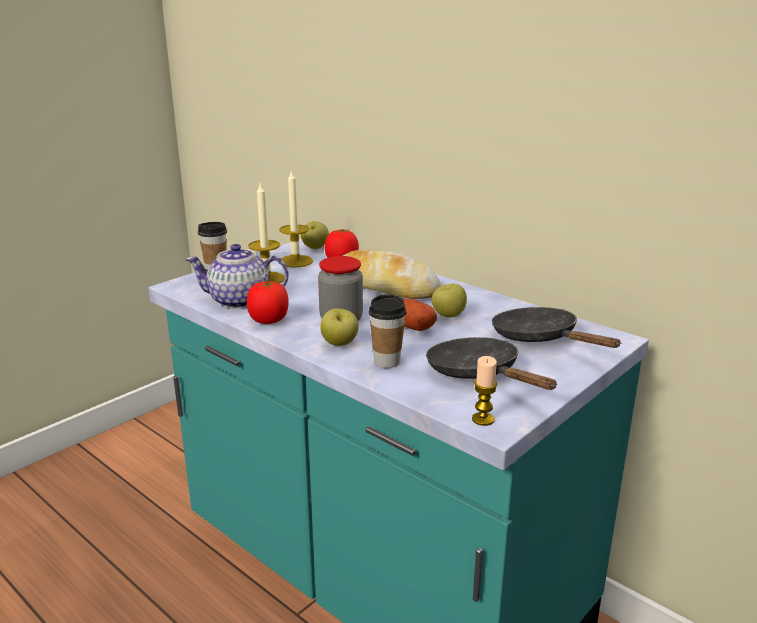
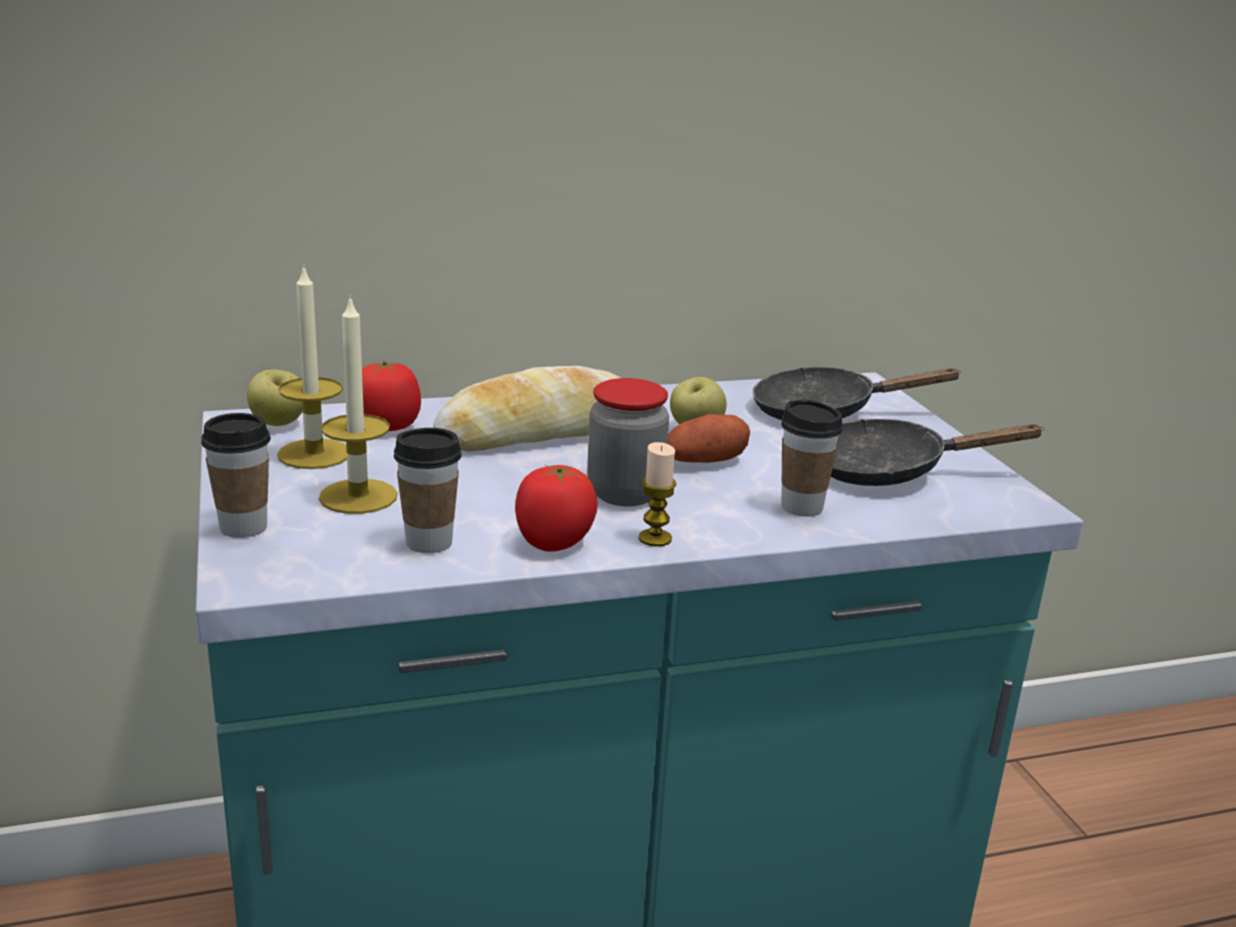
camera: 60 degrees left, 0 degrees up
teapot [185,244,289,309] -> cup [394,428,462,553]
apple [320,308,359,346] -> none
candle [472,356,497,426] -> candle moved to [639,442,676,547]

